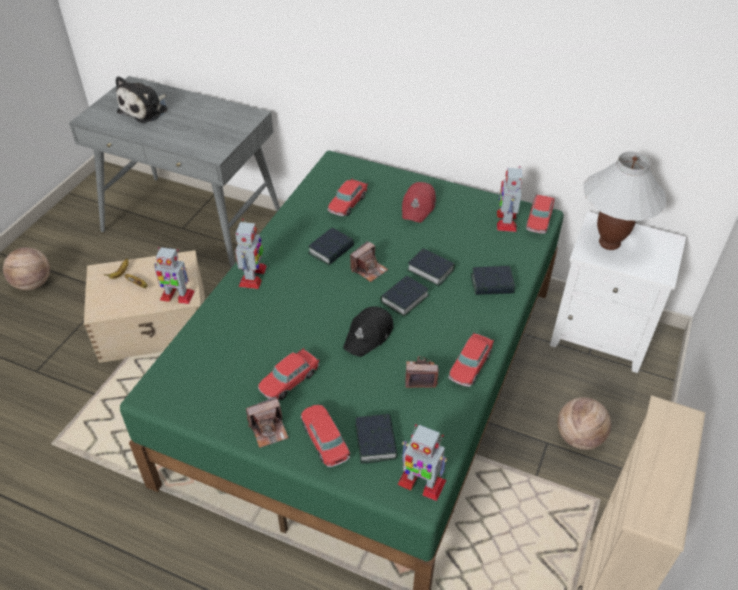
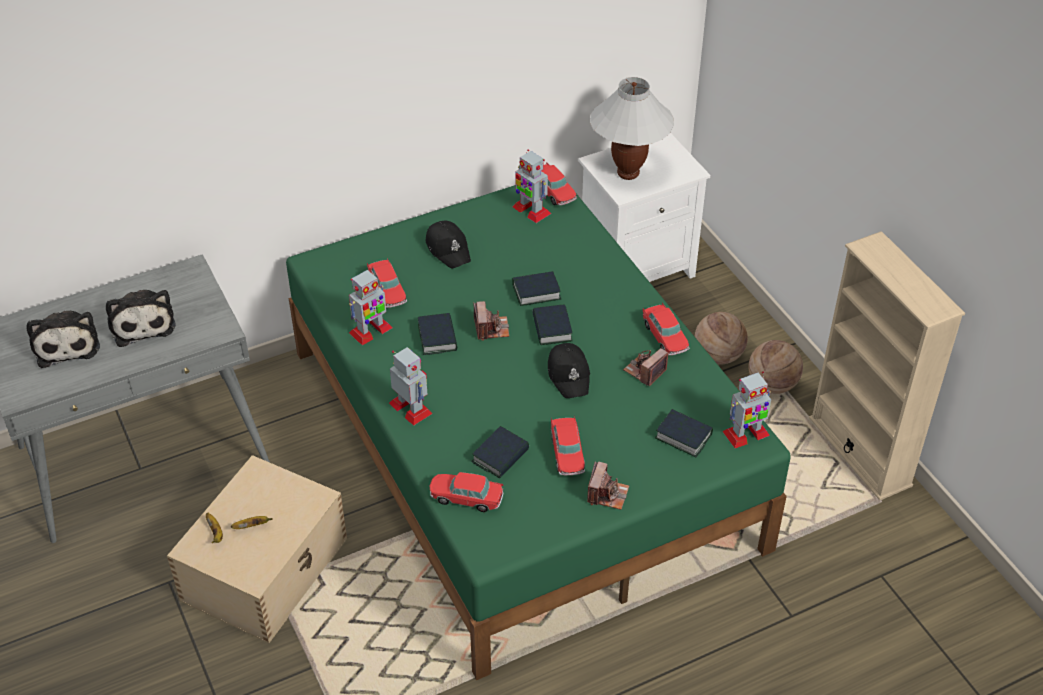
camera: 50 degrees left, 0 degrees up
basketball [3,247,50,290] -> basketball moved to [749,340,803,394]
toy robot [153,247,195,304] -> toy robot moved to [349,268,392,345]
toy car [301,405,350,467] -> toy car moved to [430,472,503,512]
red cap [402,182,436,223] -> black cap [426,221,471,268]
book [471,266,515,295] -> book moved to [471,426,529,478]
none -> plush toy [106,290,176,347]

